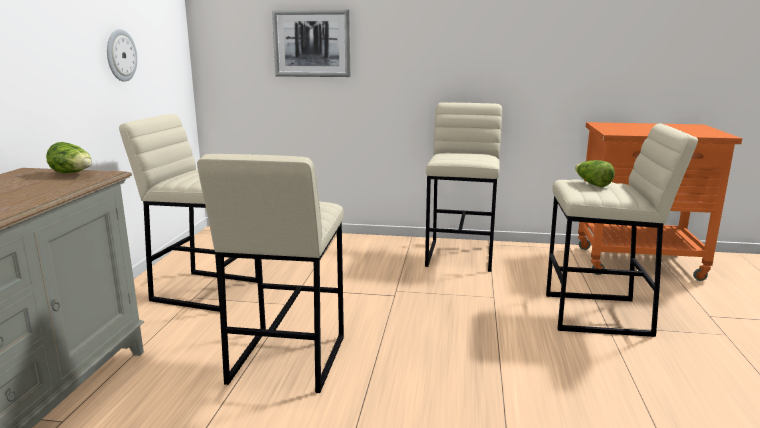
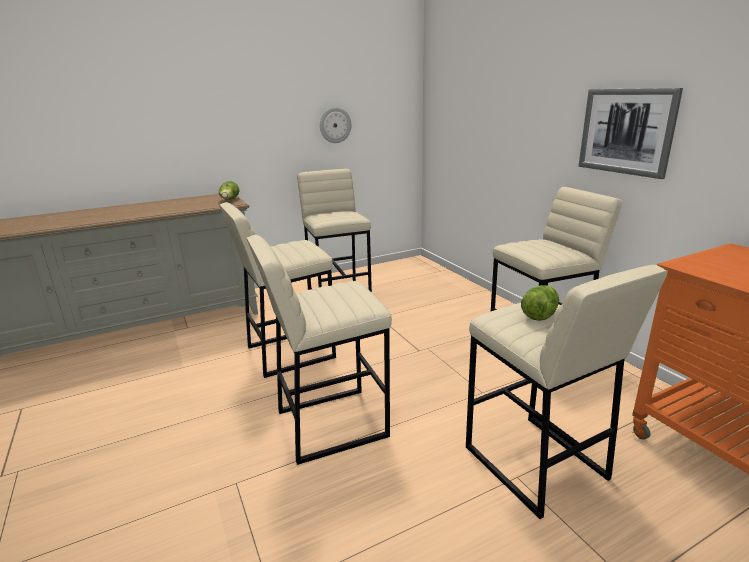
camera: 55 degrees right, 5 degrees up
picture [272,10,350,77] -> picture moved to [578,88,683,179]
none -> beige stool [247,235,392,465]

